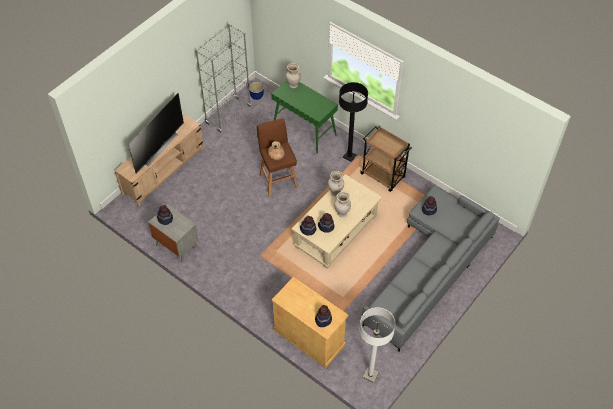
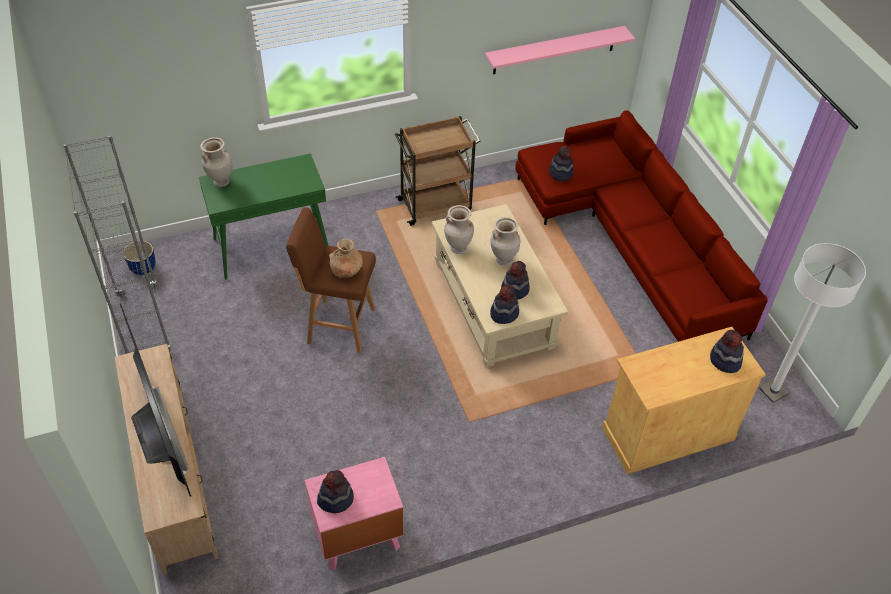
camera: 60 degrees left, 5 degrees down
grey nightstand [148,205,198,263] -> pink nightstand [305,457,404,571]
black floor lamp [339,82,368,162] -> none
grey sofa [362,185,500,352] -> red sofa [515,110,768,342]
none -> pink shelf [485,26,635,74]

